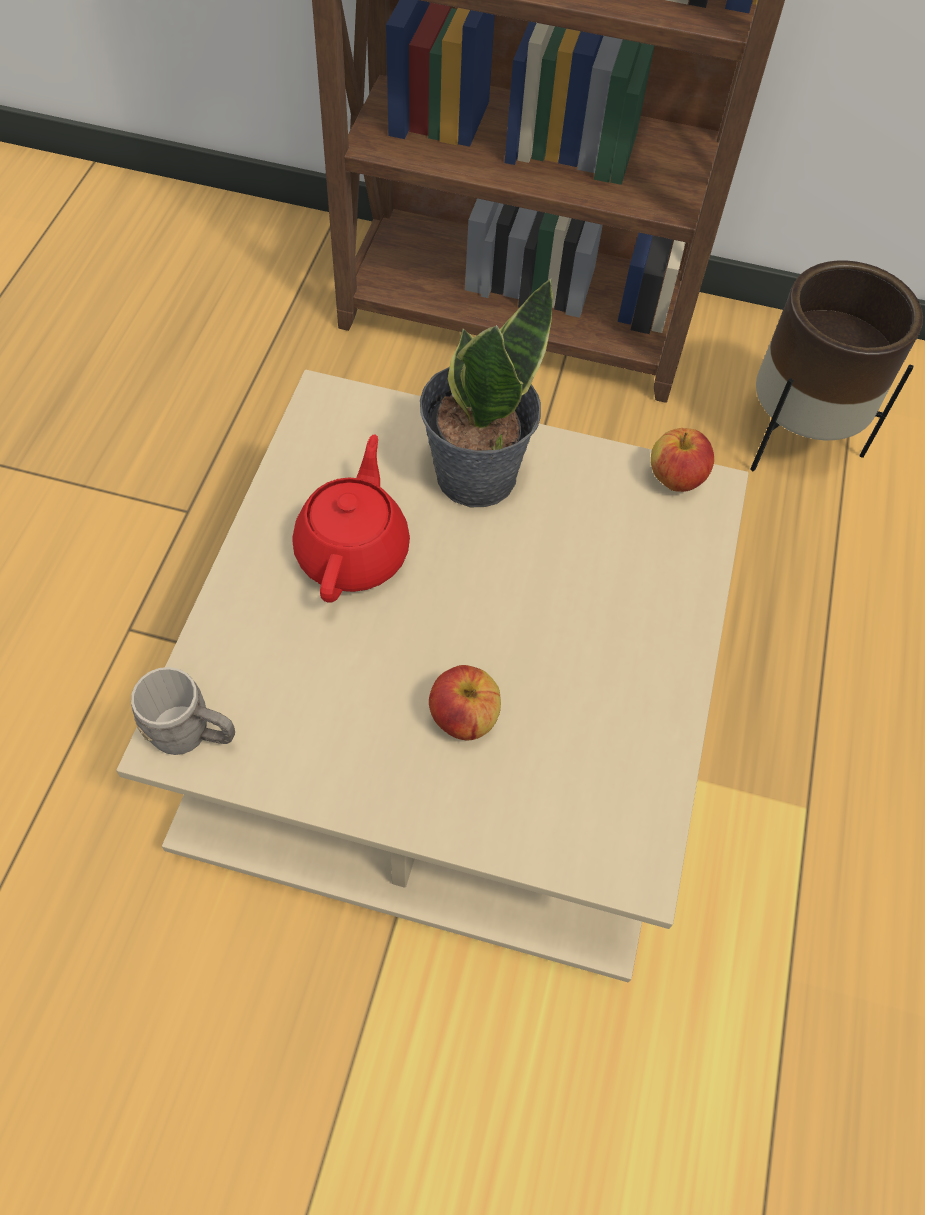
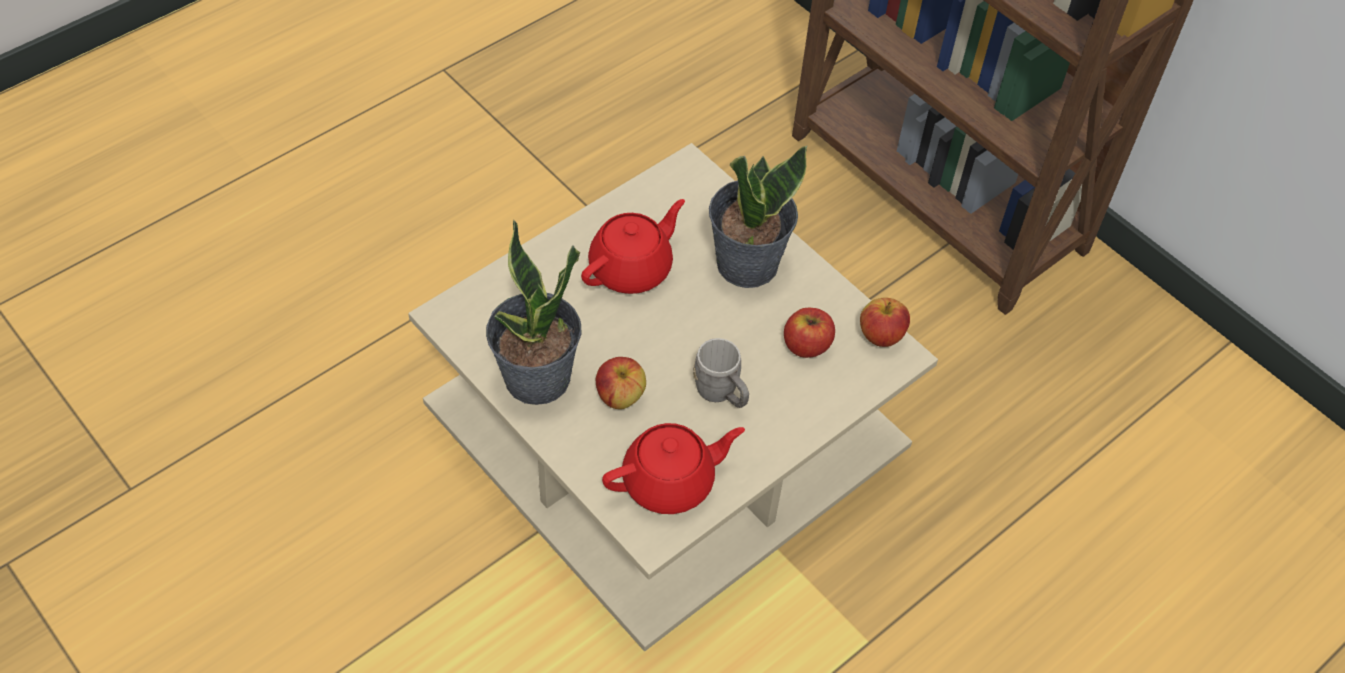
camera: 35 degrees right, 5 degrees down
grey mug [131,667,235,755] -> grey mug moved to [693,338,749,408]
brown planter [750,261,923,471] -> none
none -> potted plant [486,220,581,405]
none -> red teapot [602,423,745,514]
none -> apple [784,308,835,358]

